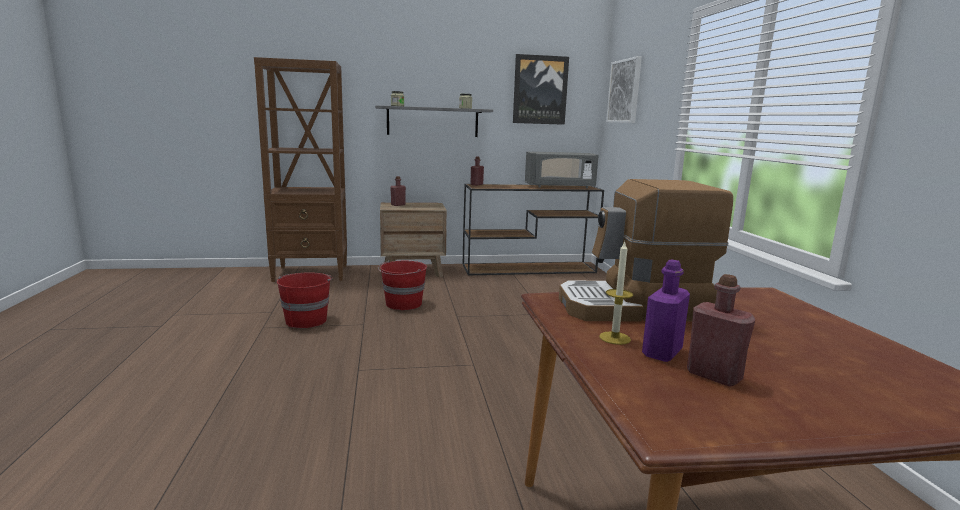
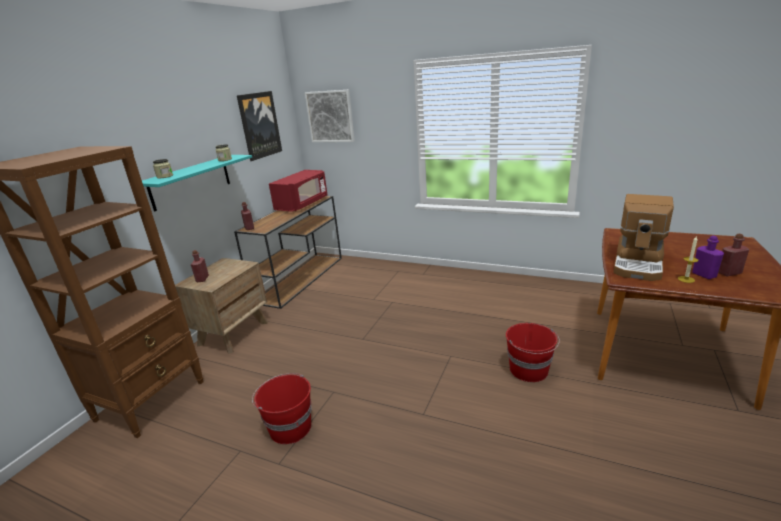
camera: 55 degrees left, 10 degrees up
grey shelf [375,105,493,137] -> turquoise shelf [142,155,252,211]
red bucket [378,261,427,310] -> red bucket moved to [506,323,560,382]
grey microwave [525,152,599,188] -> red microwave [269,170,327,212]

